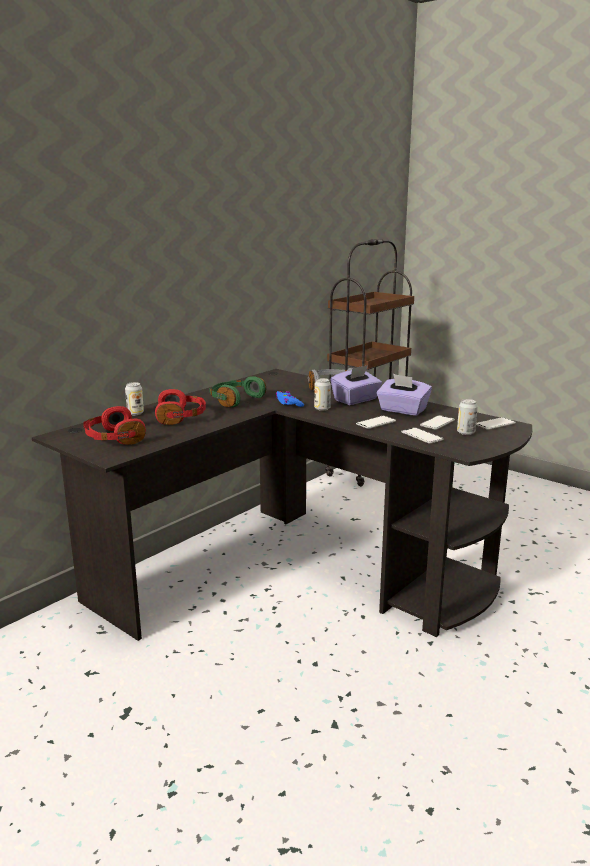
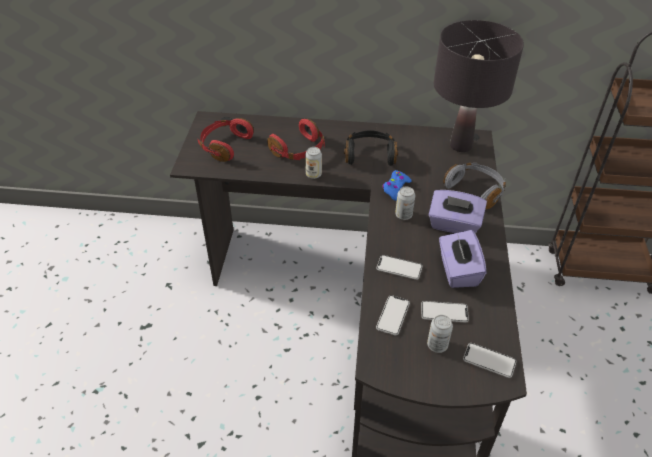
camera: 55 degrees right, 25 degrees up
can [125,382,144,415] -> can moved to [305,147,322,179]
green headphones [209,376,266,407] -> black headphones [344,130,398,166]
none -> black table lamp [434,20,524,152]

